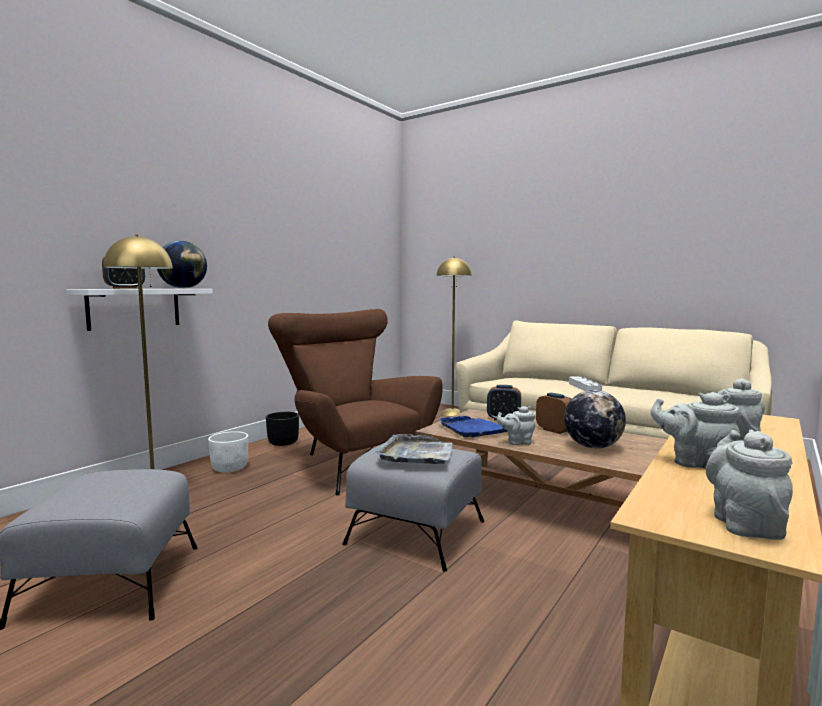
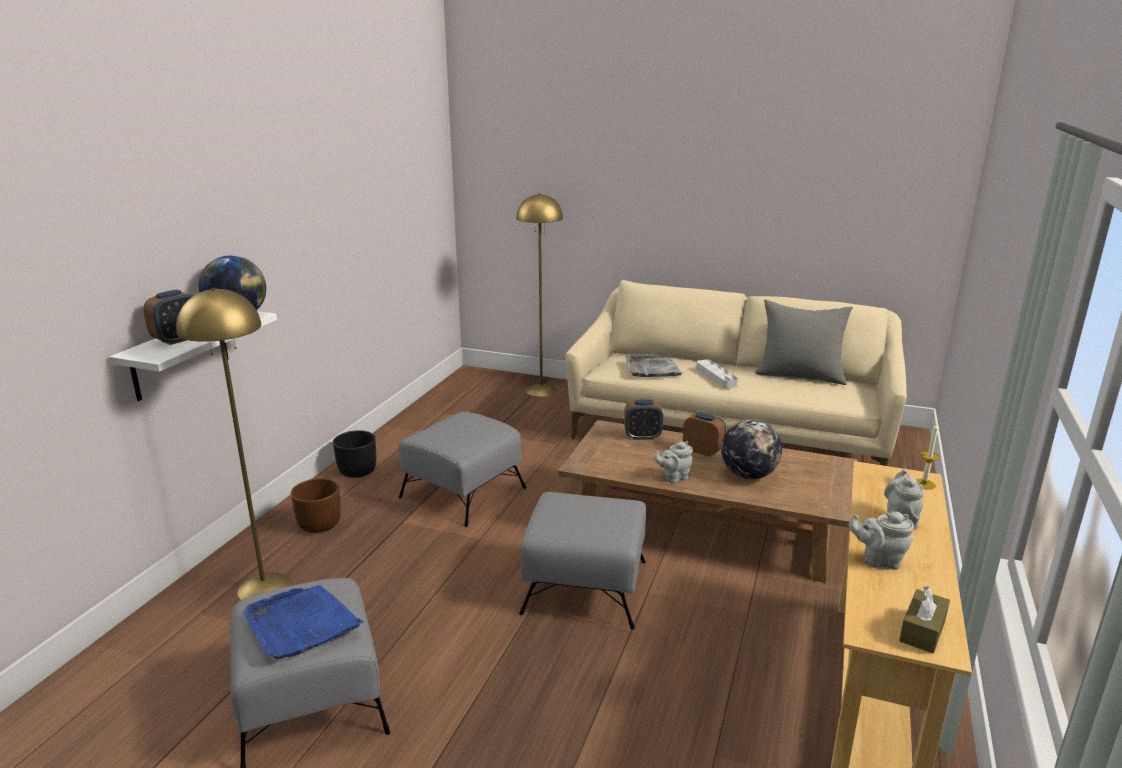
camera: 15 degrees left, 15 degrees up
white planter [208,431,248,473] -> brown planter [291,478,341,533]
brown armchair [268,309,443,496] -> grey ottoman [399,412,526,527]
grey tray [375,434,452,464] -> grey tray moved to [626,354,683,377]
blue tray [439,416,508,437] -> blue tray moved to [243,585,364,659]
grey teapot [706,430,793,540] -> brown tissue box [899,586,950,653]
none -> grey pillow [755,299,853,385]
none -> candle [916,423,940,490]

